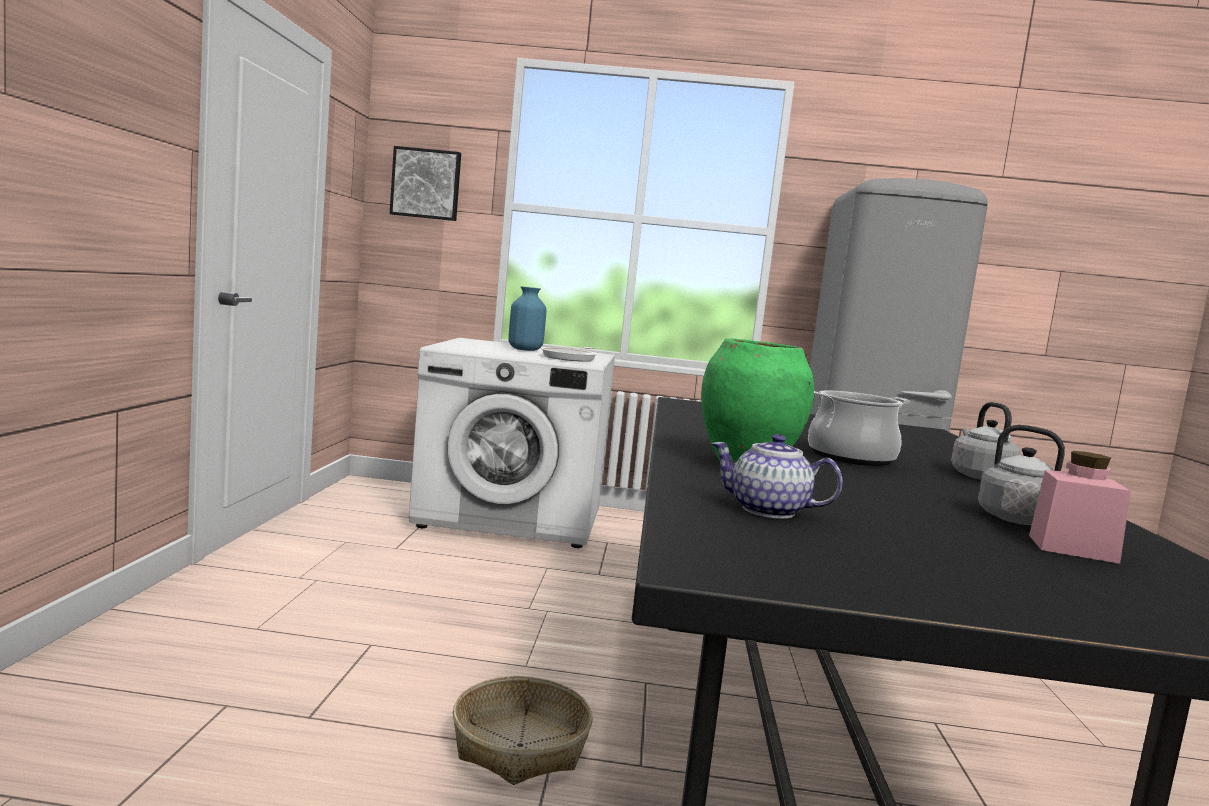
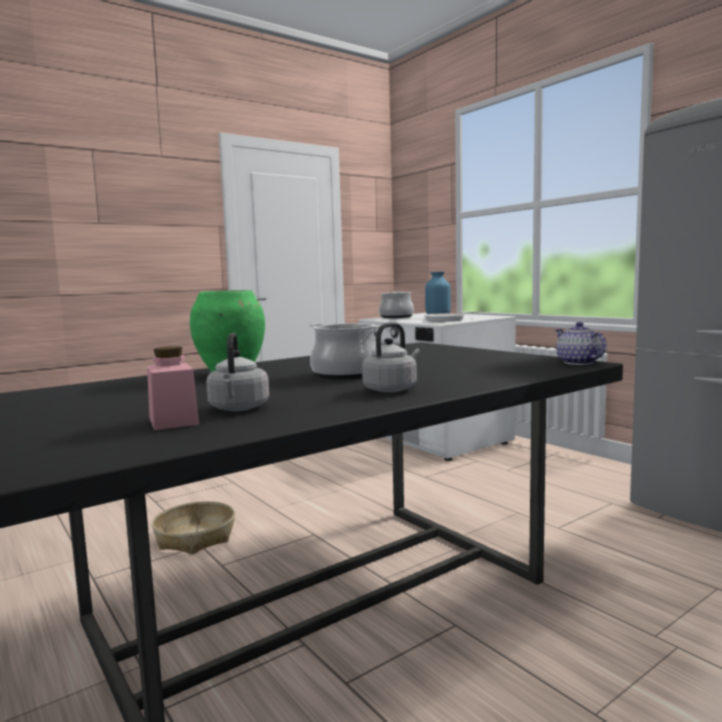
camera: 50 degrees right, 0 degrees up
picture [390,146,461,221] -> none
teapot [711,434,843,519] -> teapot moved to [555,322,607,365]
none -> cooking pot [379,291,414,318]

